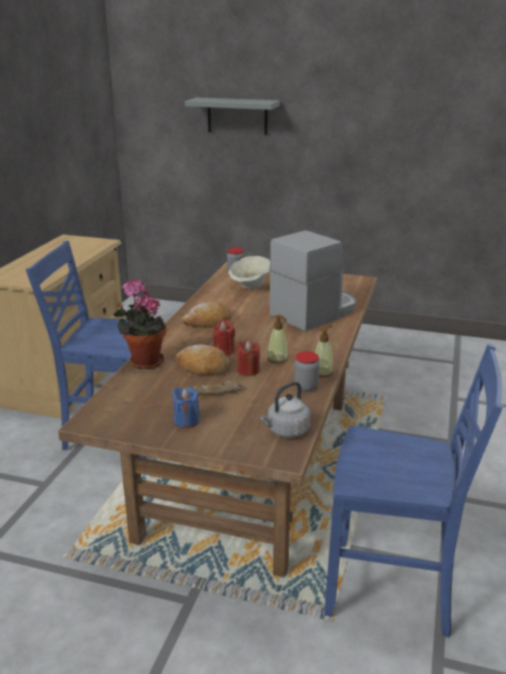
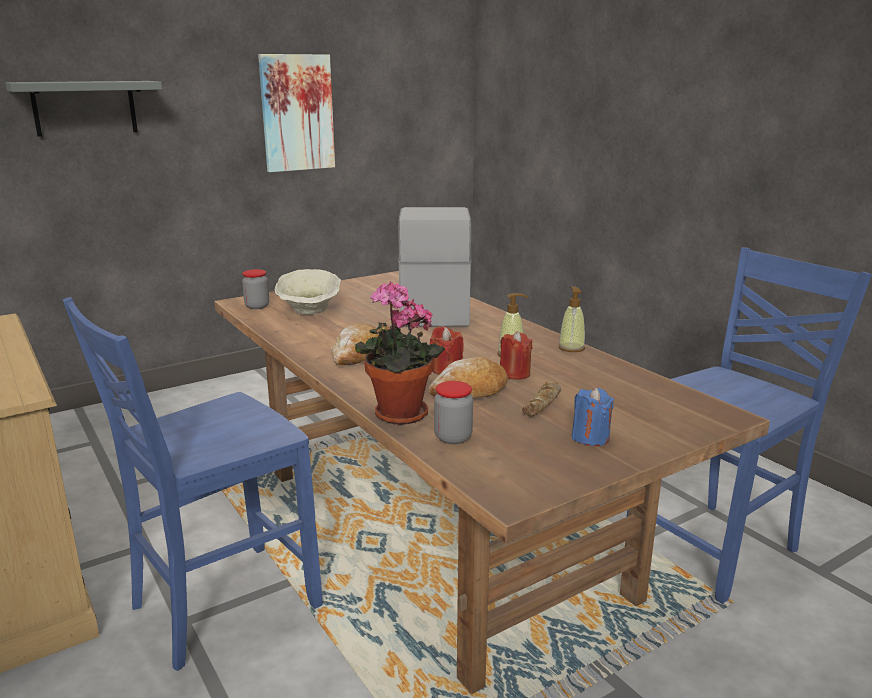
camera: 50 degrees left, 5 degrees down
grey kettle [260,382,310,438] -> none
jar [294,351,319,392] -> jar moved to [434,381,473,444]
none -> picture [258,54,335,172]

